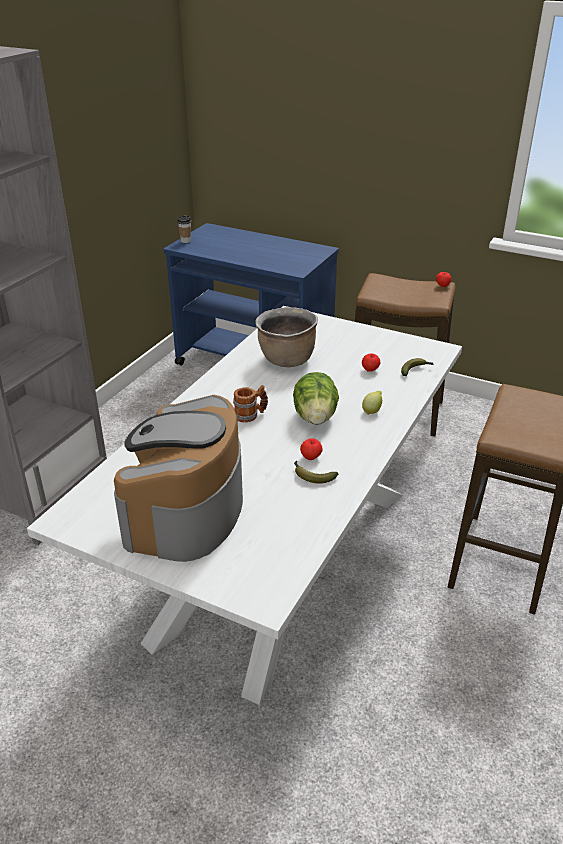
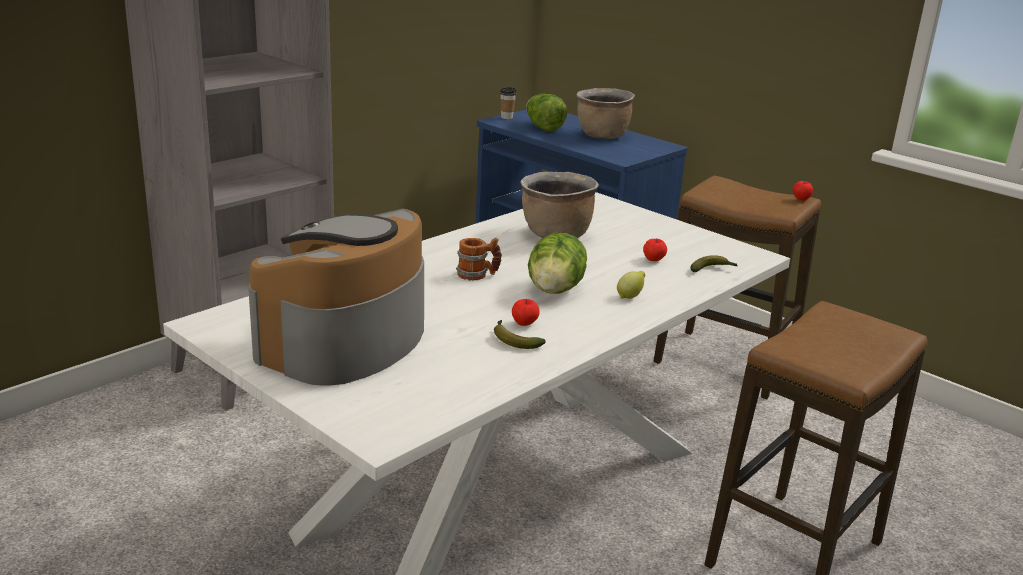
camera: 15 degrees right, 10 degrees down
none -> lettuce [526,94,567,132]
none -> brown cooking pot [576,88,635,139]

